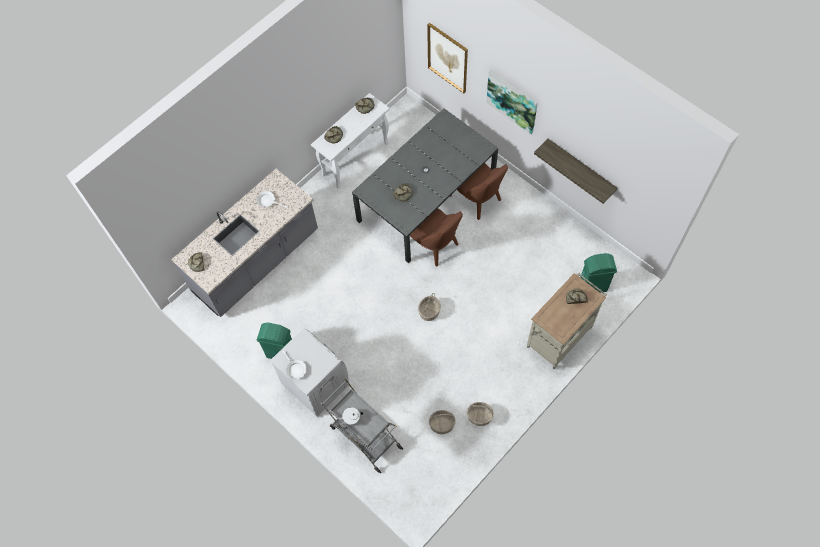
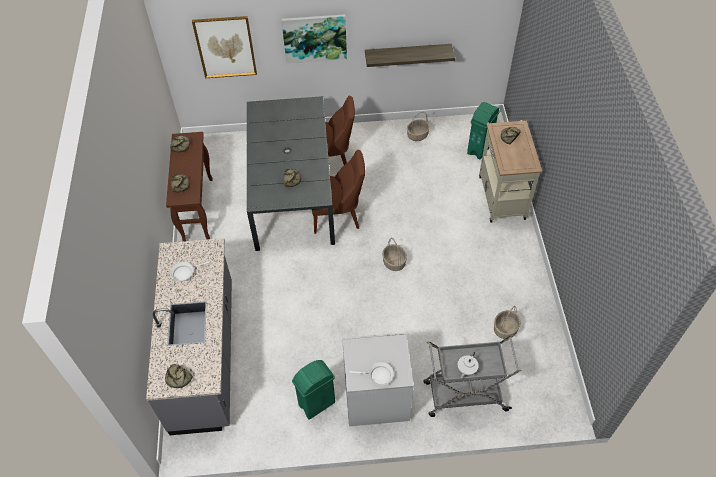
camera: 50 degrees left, 10 degrees down
white console table [311,93,390,189] -> brown console table [166,132,213,241]
basket [467,402,494,426] -> basket moved to [407,112,430,141]

